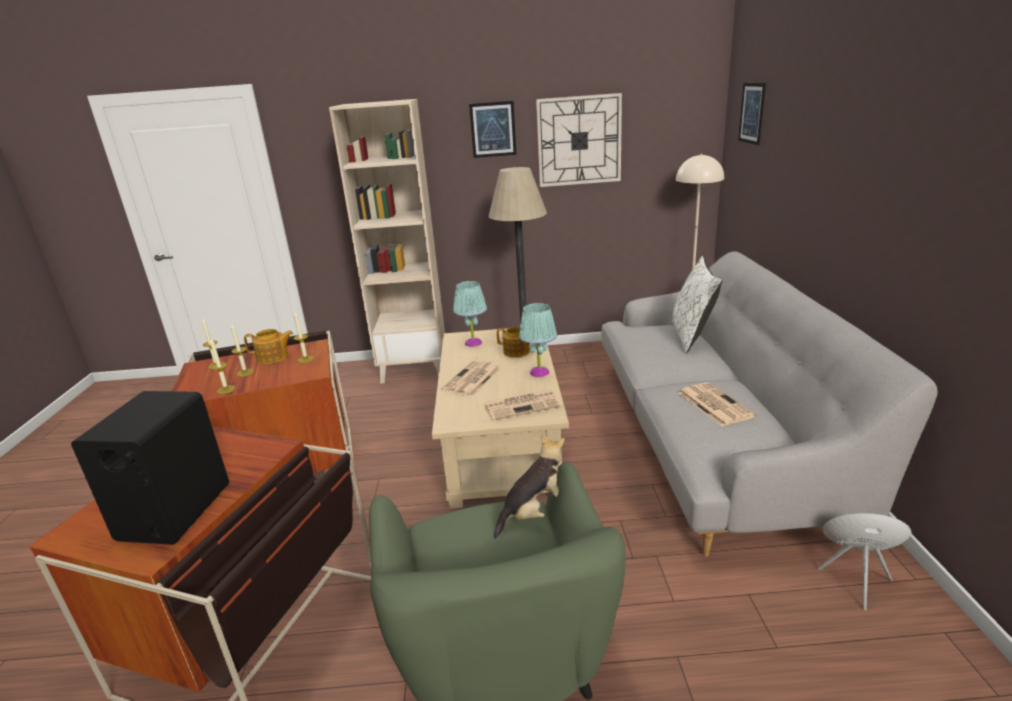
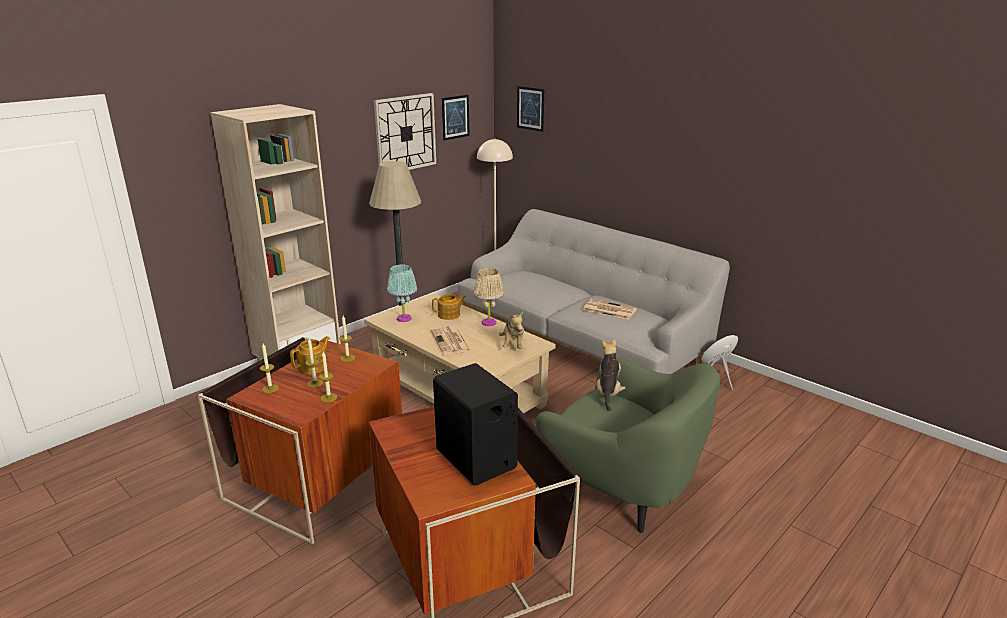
camera: 45 degrees left, 0 degrees up
picture [469,101,516,158] -> picture moved to [442,95,470,141]
newspaper [484,390,561,420] -> plush toy [499,312,524,349]
turquoise table lamp [519,303,557,377] -> beige table lamp [474,268,504,326]
white pillow [672,256,723,354] -> none

